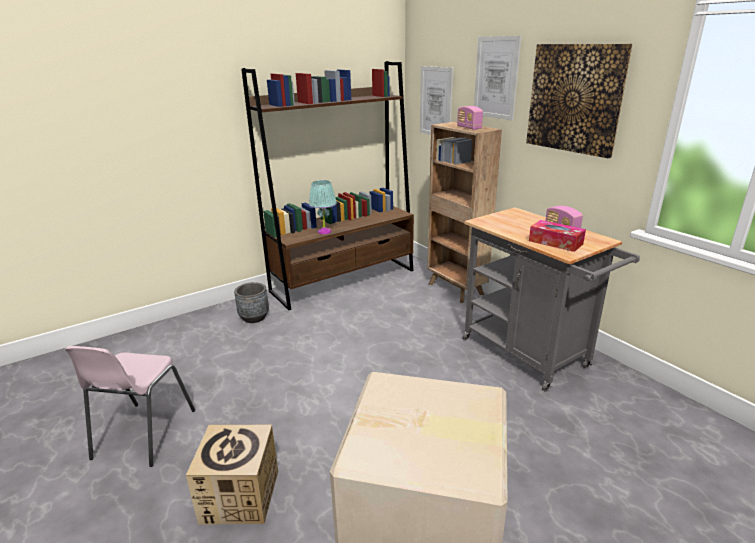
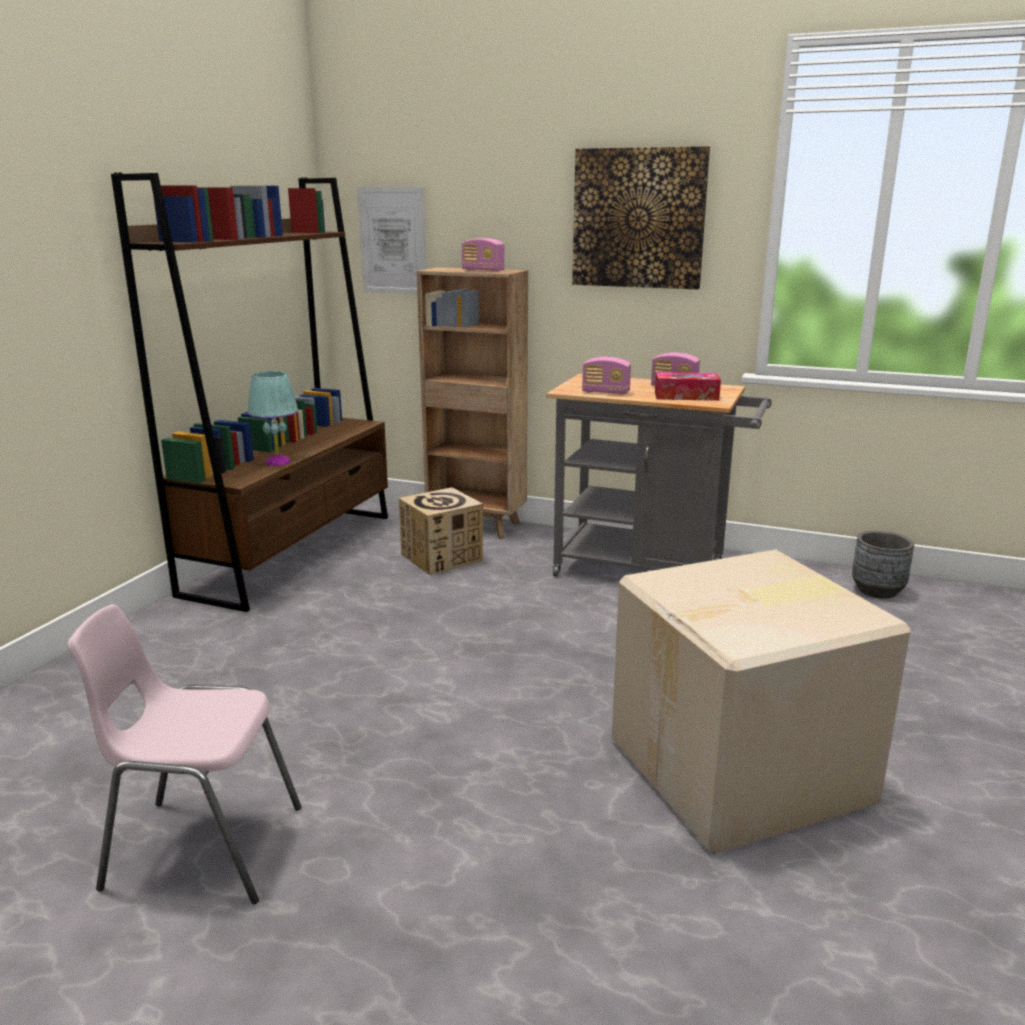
camera: 35 degrees left, 5 degrees down
pink chair [65,346,195,467] -> pink chair turned 120 degrees clockwise [68,604,302,904]
cardboard box [186,425,278,525] -> cardboard box moved to [399,487,483,575]
grey planter [234,282,269,323] -> grey planter moved to [852,531,914,599]
picture [474,36,521,120] -> none
none -> radio [582,357,631,395]

